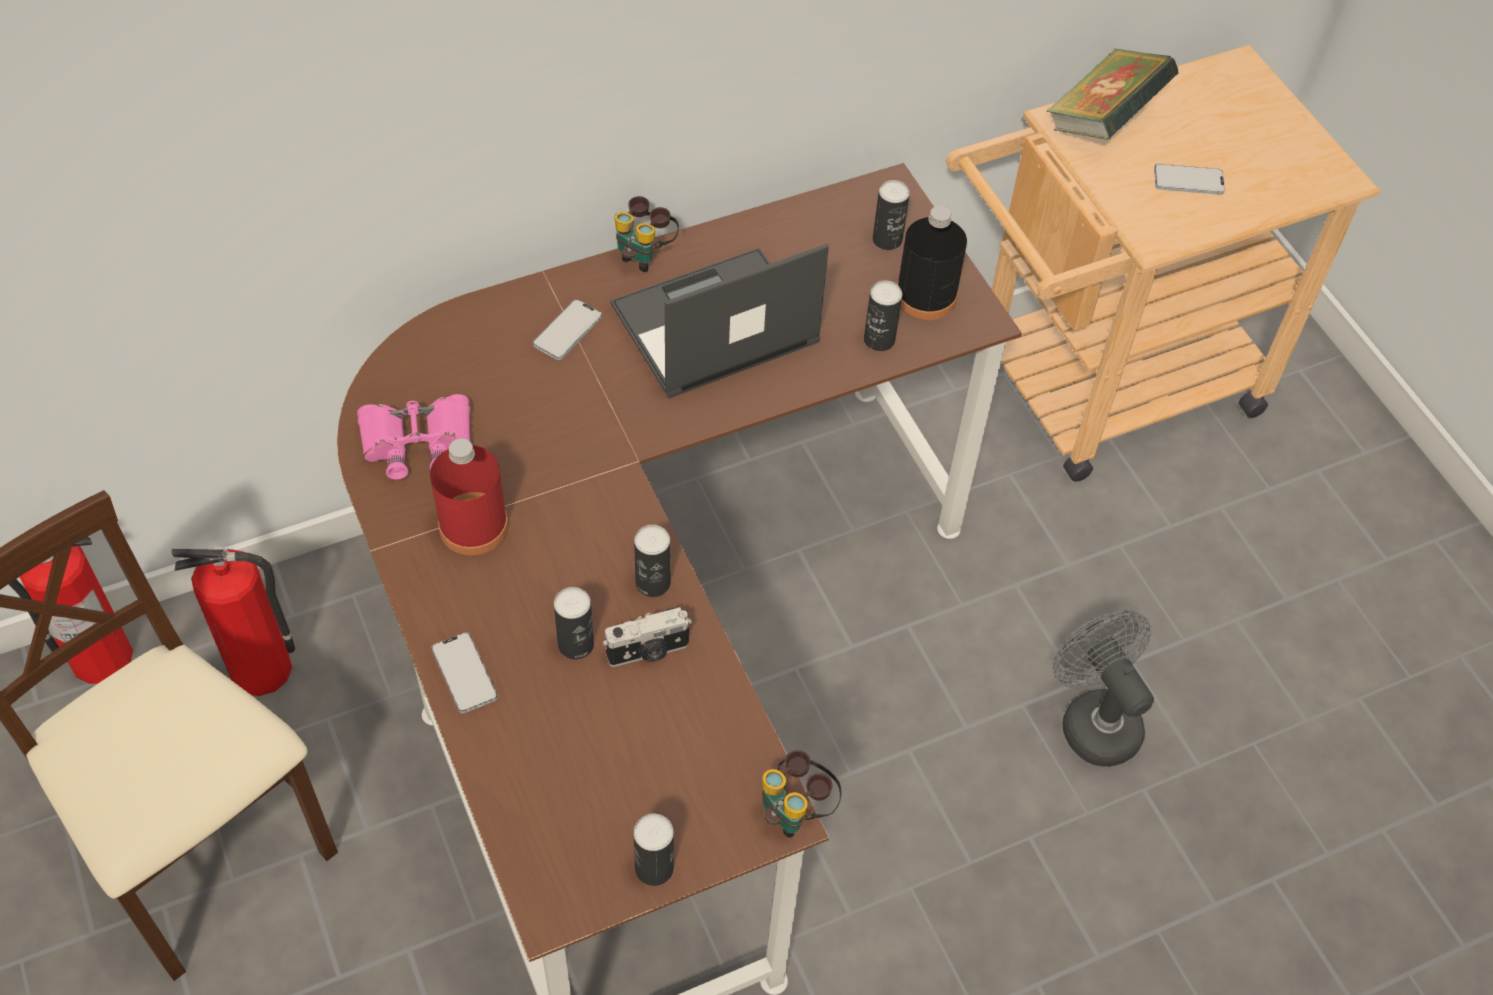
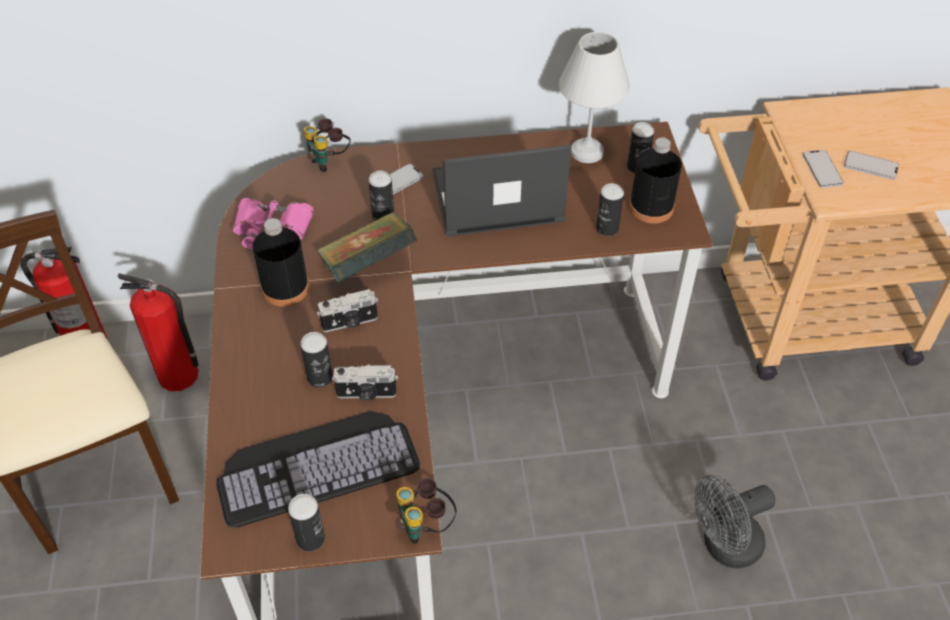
camera: 20 degrees right, 5 degrees down
red bottle [430,438,508,555] -> black bottle [252,218,310,307]
phone [432,632,498,713] -> phone moved to [803,150,844,188]
binoculars [614,196,679,272] -> binoculars moved to [304,118,350,172]
can [634,525,670,597] -> can moved to [368,171,394,221]
book [1047,49,1179,140] -> book moved to [317,212,417,283]
grey fan [1053,610,1154,767] -> grey fan turned 105 degrees counterclockwise [694,475,775,568]
none -> keyboard [216,411,420,528]
none -> camera [317,289,378,332]
none -> white table lamp [559,32,630,163]

